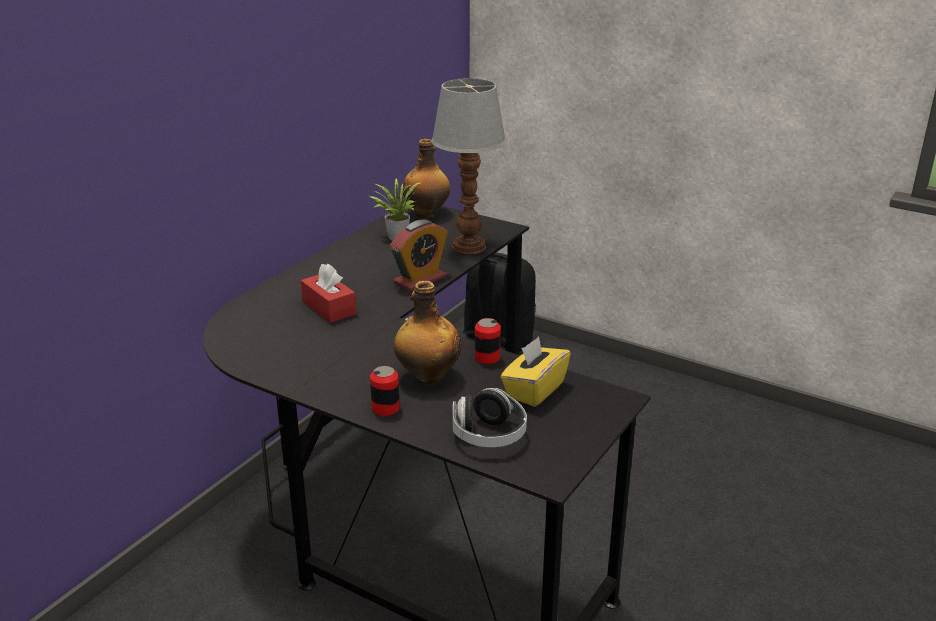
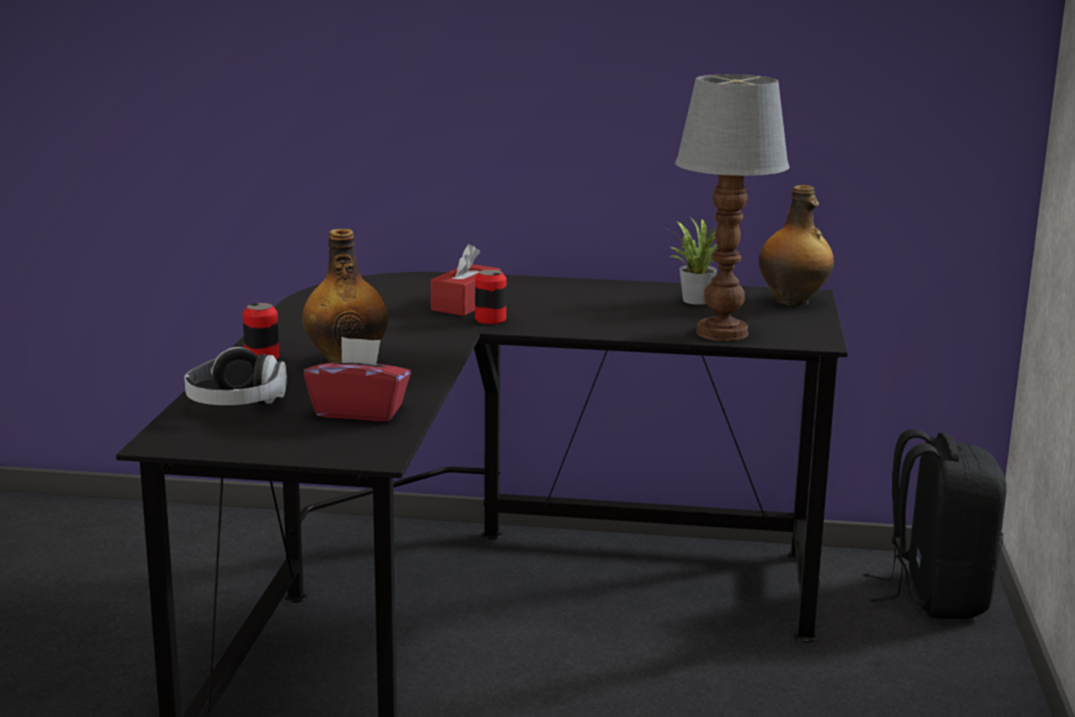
camera: 65 degrees right, 10 degrees down
alarm clock [390,219,447,291] -> none
can [475,318,501,364] -> can moved to [475,269,506,324]
yellow tissue box [501,336,571,407] -> red tissue box [304,337,411,421]

